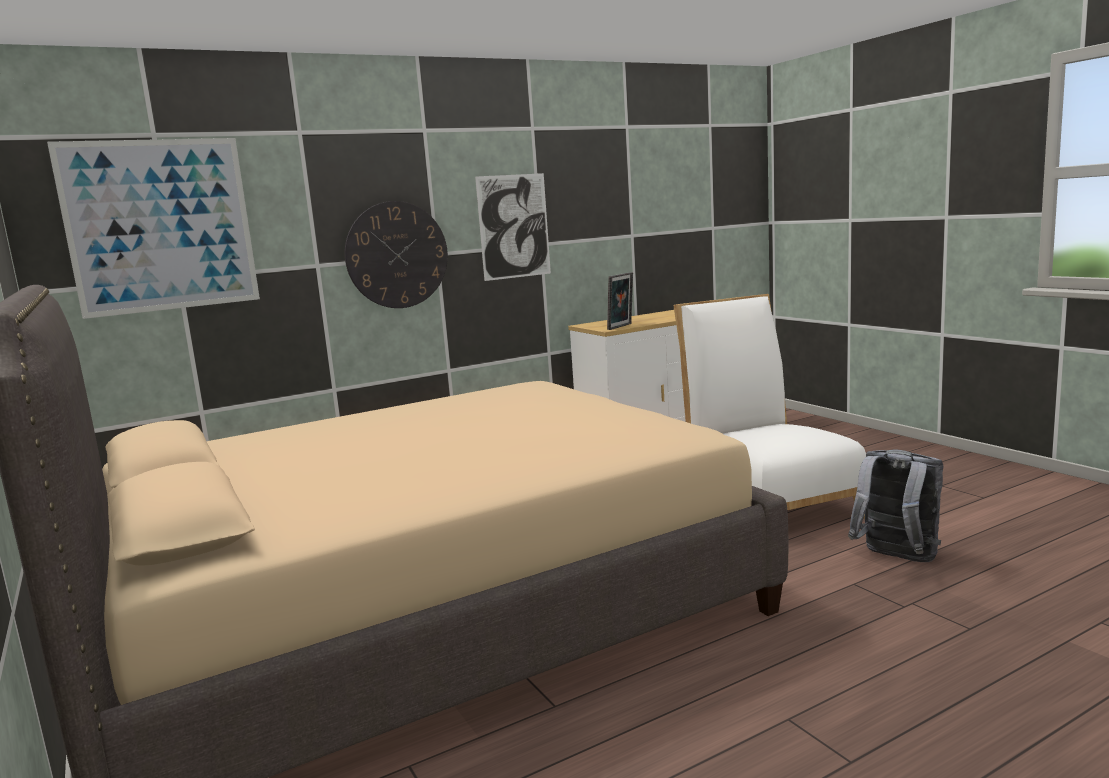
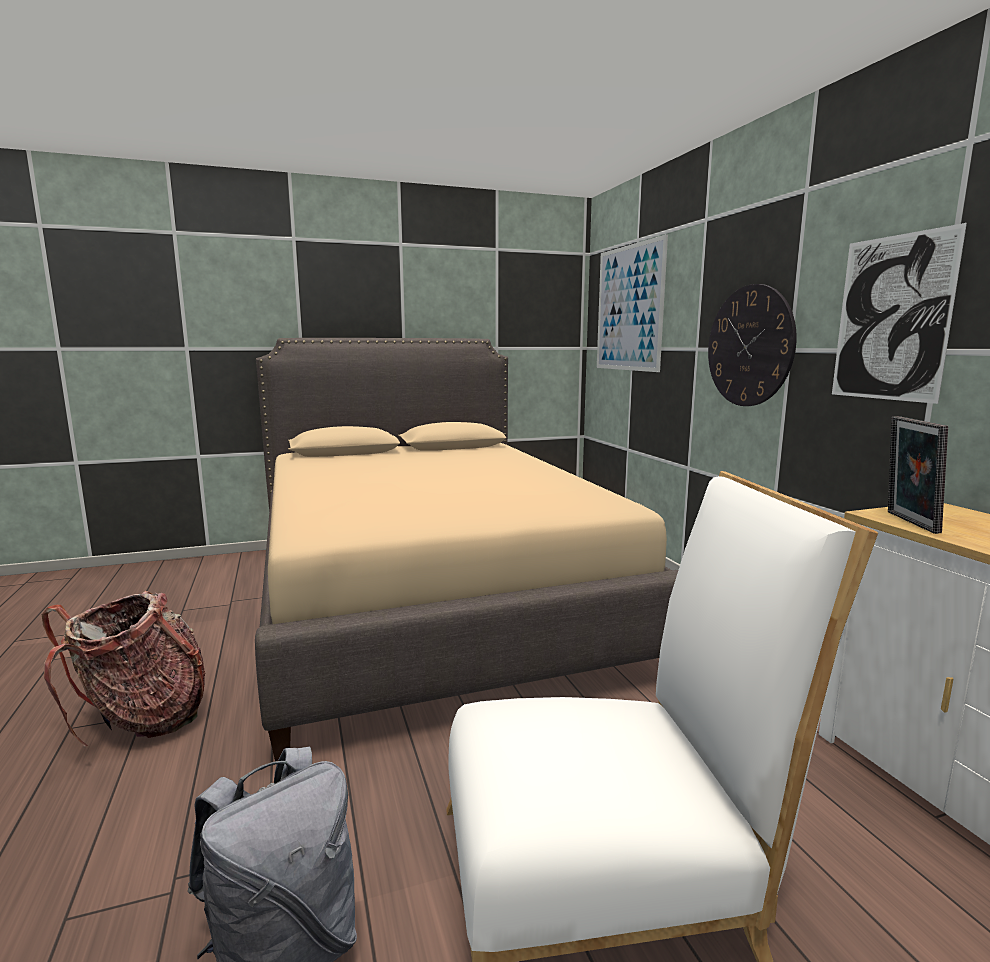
camera: 100 degrees right, 0 degrees up
picture frame [607,272,633,330] -> picture frame turned 45 degrees clockwise [888,416,948,534]
none -> backpack [42,591,205,748]

